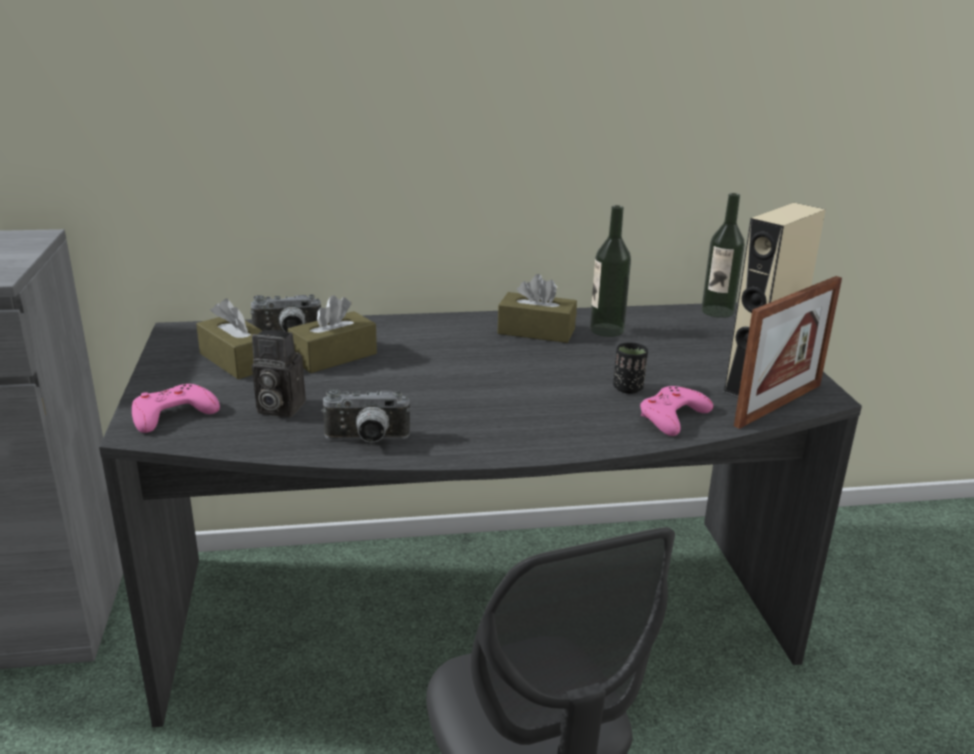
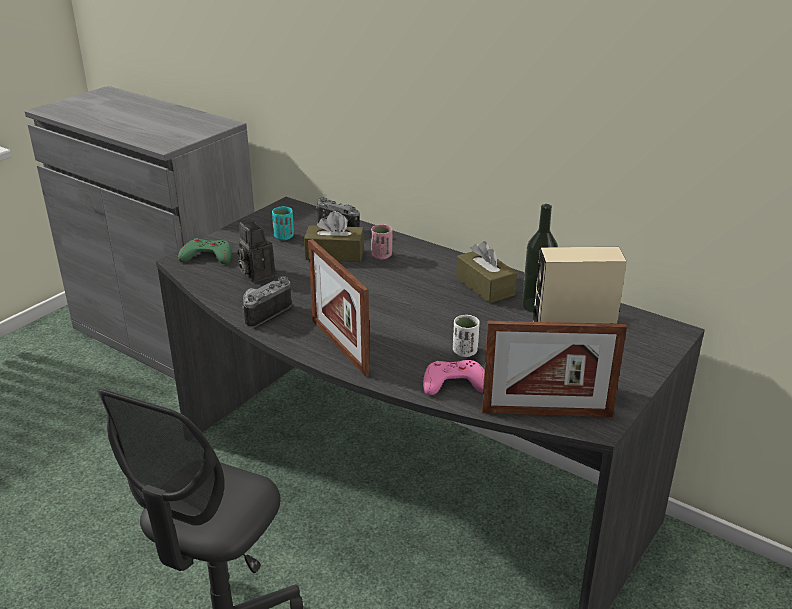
camera: 45 degrees right, 5 degrees up
pink game controller [132,384,220,433] -> green game controller [178,238,231,264]
brown tissue box [196,299,262,379] -> turquoise cup [272,207,294,240]
camera [321,389,411,443] -> camera turned 90 degrees clockwise [242,276,291,328]
black cup [613,342,648,394] -> white cup [453,315,480,357]
bottle [701,193,745,318] -> none
none -> picture frame [308,239,370,377]
none -> pink cup [371,224,392,259]

